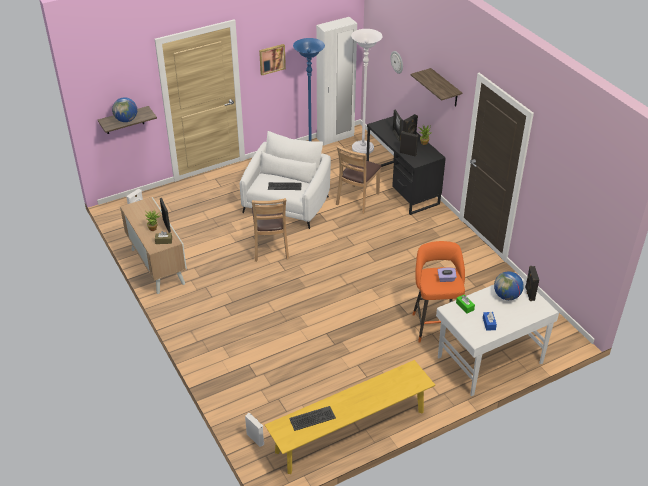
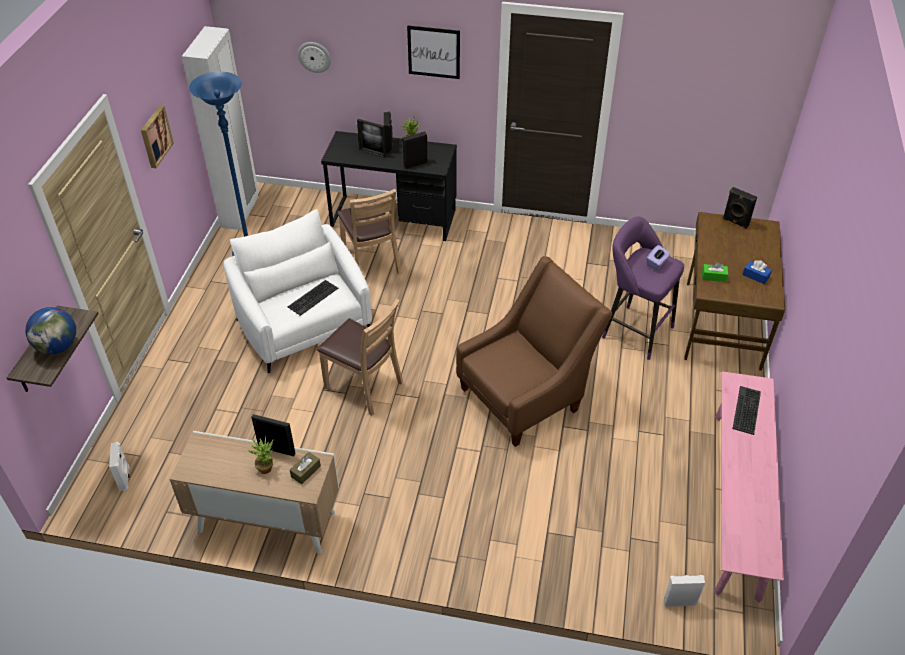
camera: 50 degrees left, 5 degrees up
yellow bench [265,360,435,474] -> pink bench [714,371,784,603]
keyboard [289,406,336,431] -> keyboard moved to [733,386,761,435]
white floor lamp [351,29,383,155] -> none
shelf [411,68,462,107] -> picture [407,26,460,79]
orange stool [412,241,465,343] -> purple stool [602,217,684,360]
white desk [436,274,559,396] -> brown desk [684,212,785,371]
globe [494,271,524,300] -> none
none -> brown armchair [456,256,612,447]

